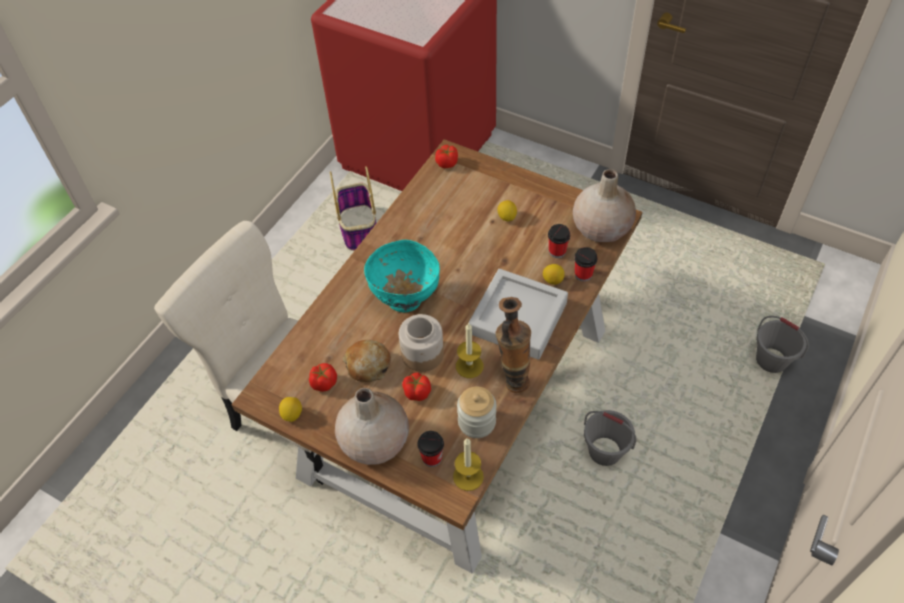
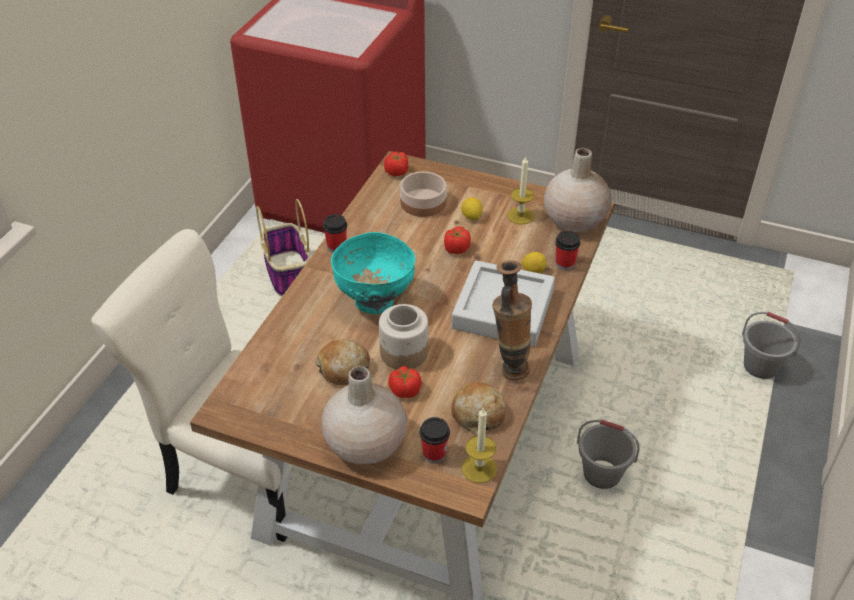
camera: 10 degrees left, 10 degrees down
lemon [279,397,302,422] -> none
tomato [309,363,337,392] -> tomato moved to [444,226,471,254]
candle [456,322,484,378] -> candle moved to [507,156,534,224]
jar [457,387,496,438] -> bread [451,382,506,434]
cup [548,224,570,258] -> cup moved to [323,214,347,253]
none -> bowl [400,171,447,217]

